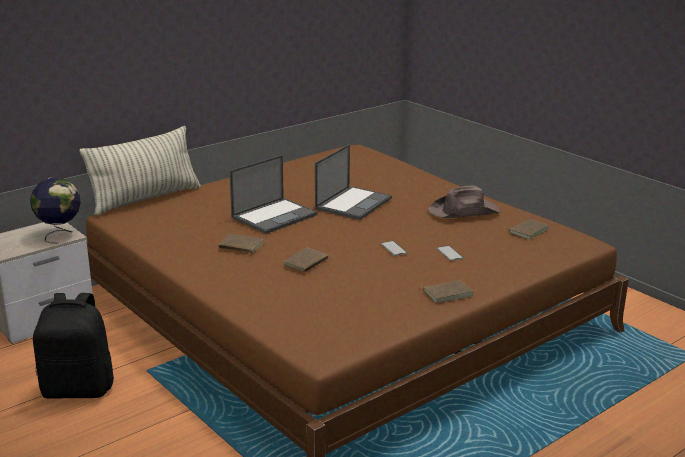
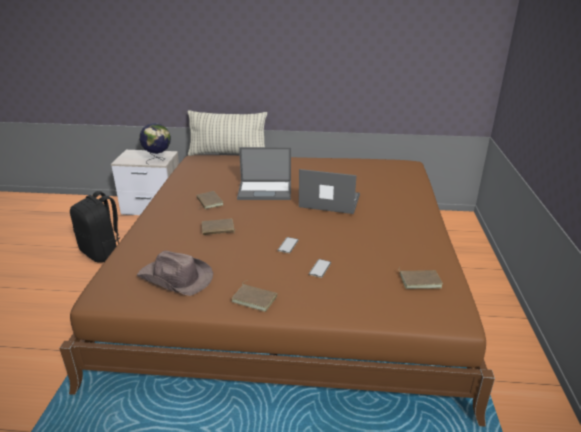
camera: 45 degrees right, 5 degrees up
laptop [315,144,392,220] -> laptop turned 150 degrees counterclockwise [299,169,360,214]
brown hat [428,185,500,218] -> brown hat moved to [137,251,213,296]

